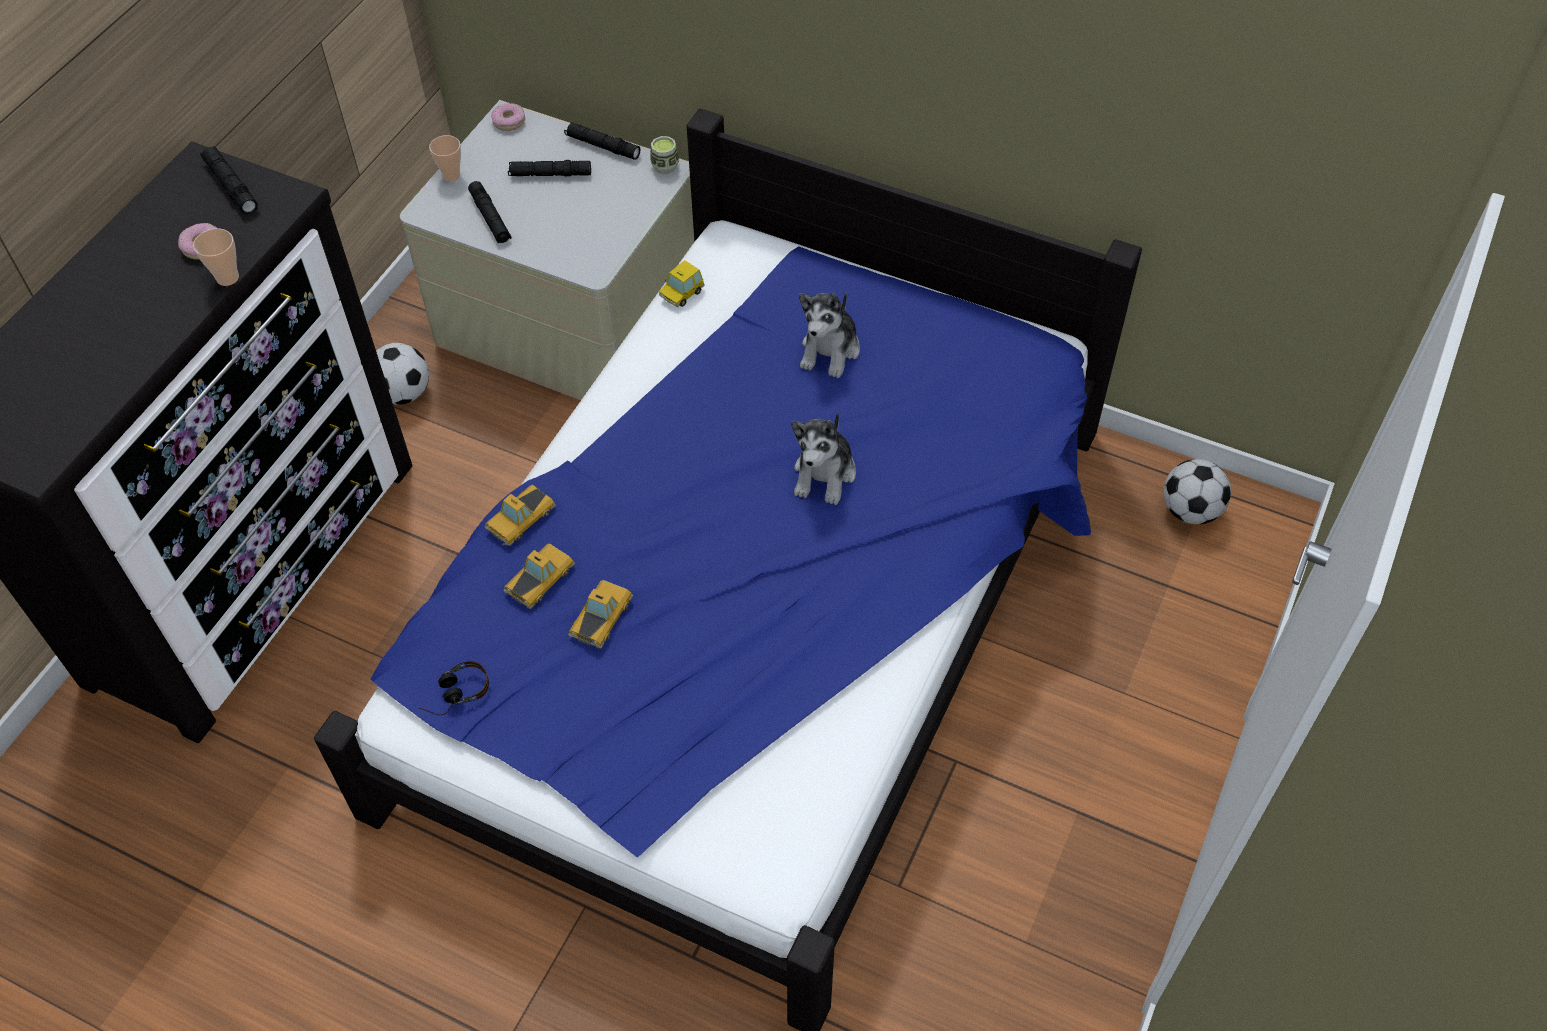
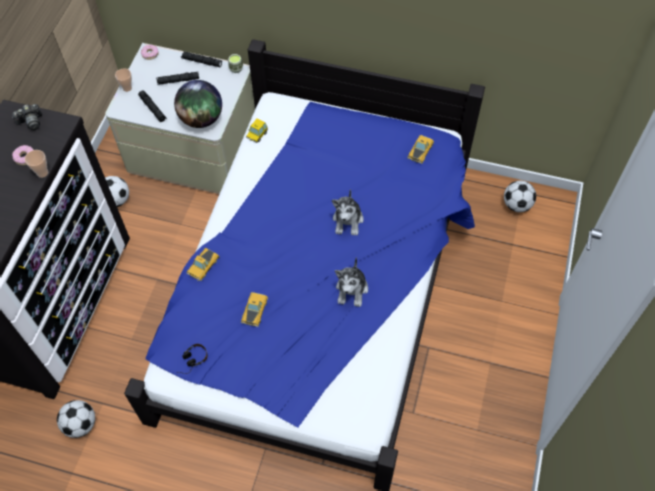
camera: 10 degrees left, 5 degrees up
black flashlight [200,146,258,214] -> camera [12,104,42,130]
toy car [503,544,575,609] -> toy car moved to [407,135,434,164]
plush toy [799,292,860,378] -> plush toy moved to [335,257,368,307]
none -> football [57,400,95,438]
none -> globe [174,80,222,128]

